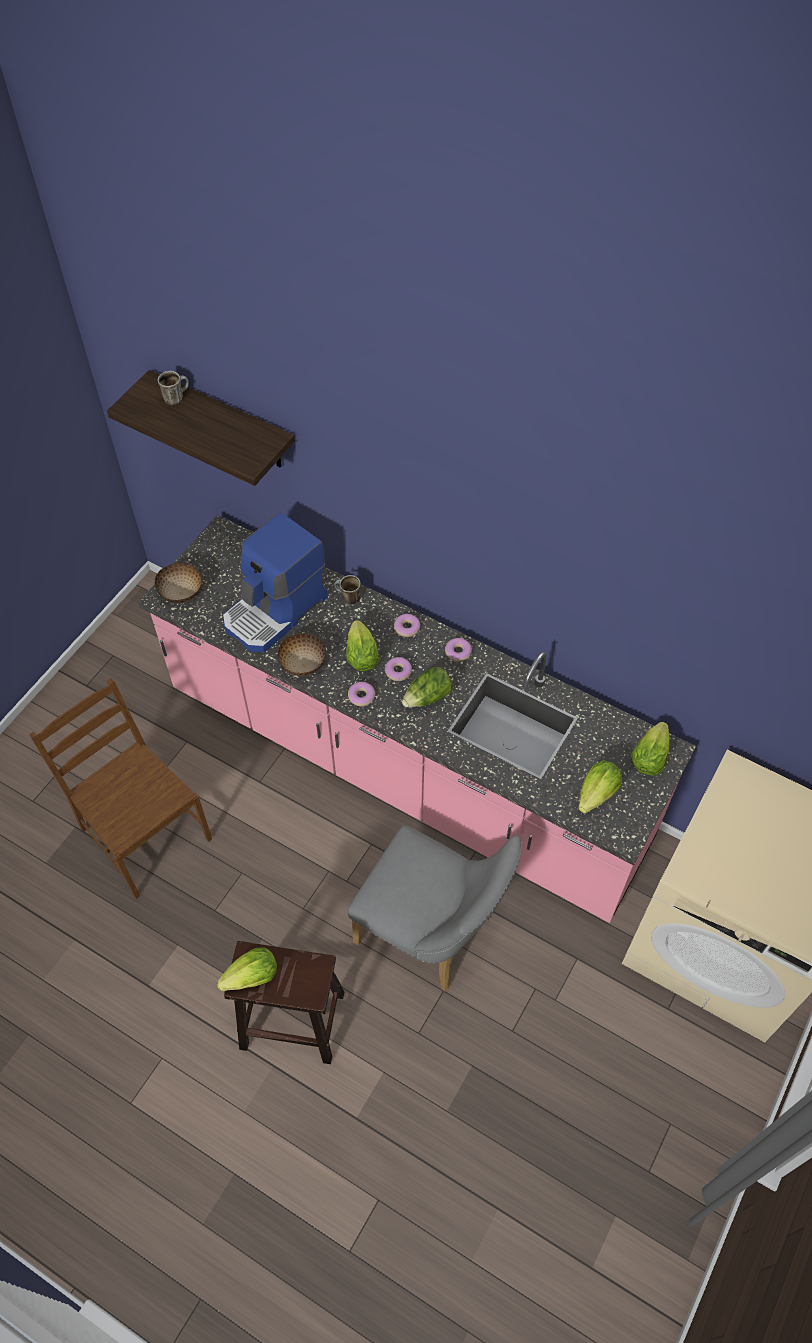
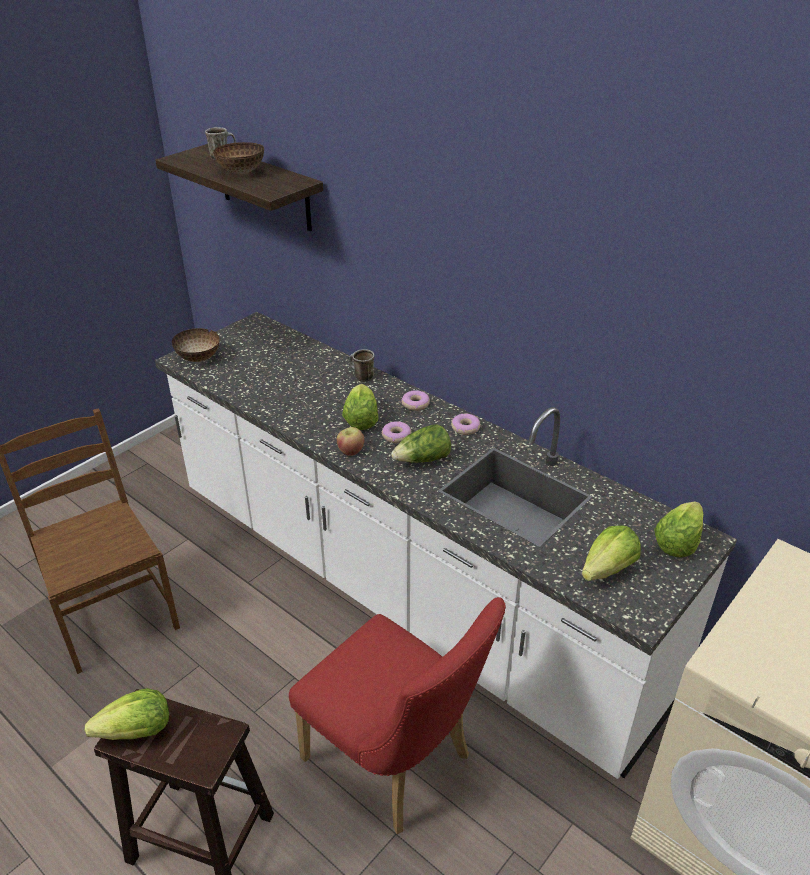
camera: 10 degrees right, 20 degrees down
pink counter [138,515,696,923] -> white counter [155,312,737,779]
coffee machine [223,512,328,653] -> none
bowl [278,633,326,676] -> bowl moved to [213,142,264,174]
grey chair [347,825,522,991] -> red chair [289,597,506,834]
donut [348,682,375,706] -> apple [337,427,364,456]

